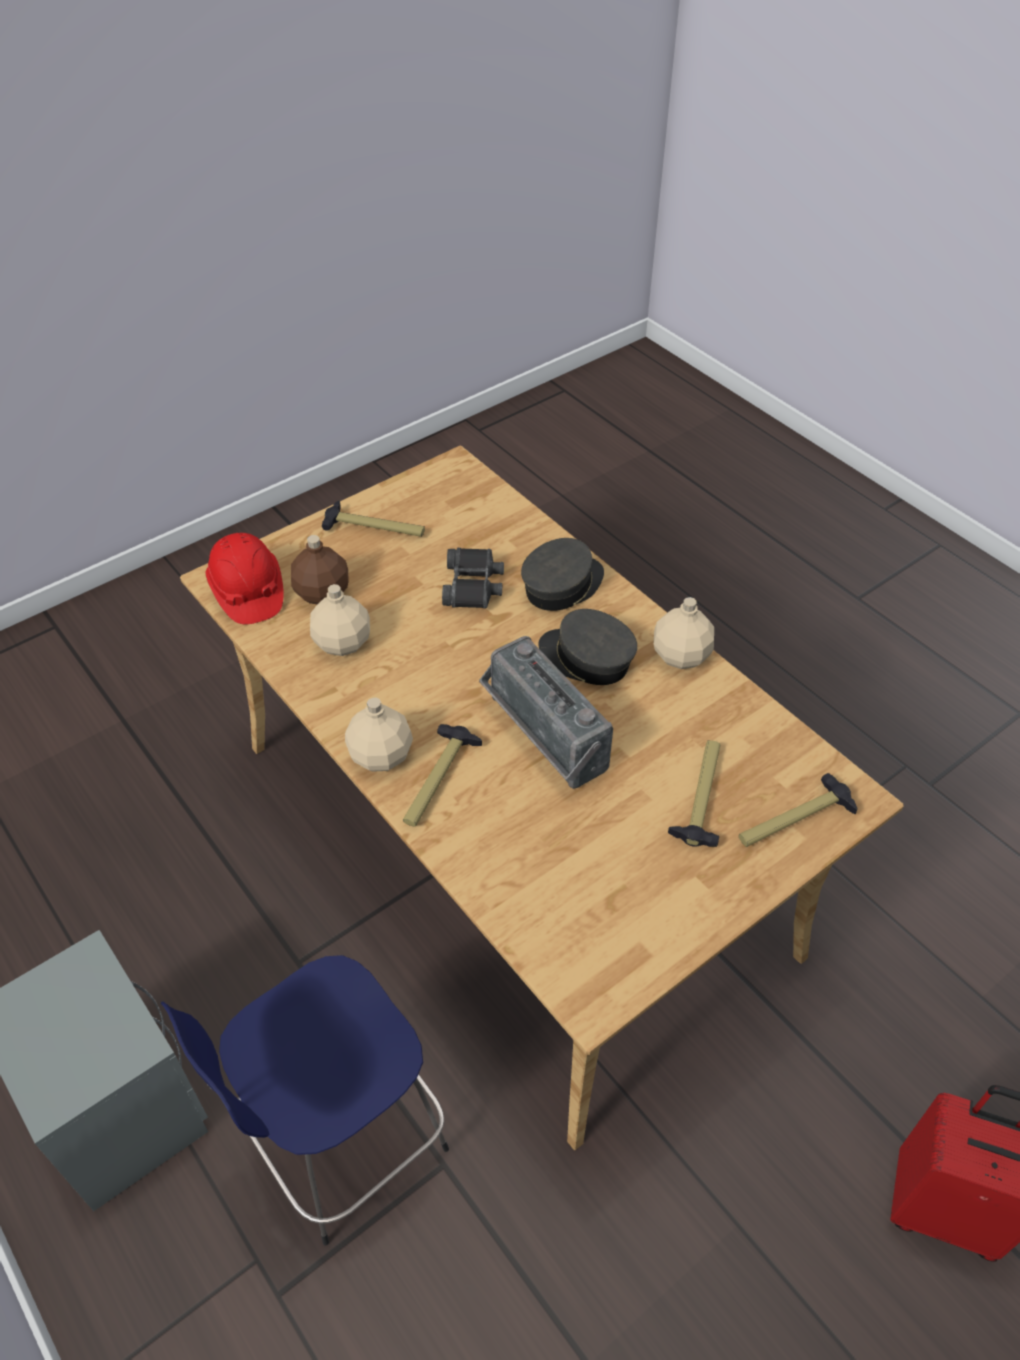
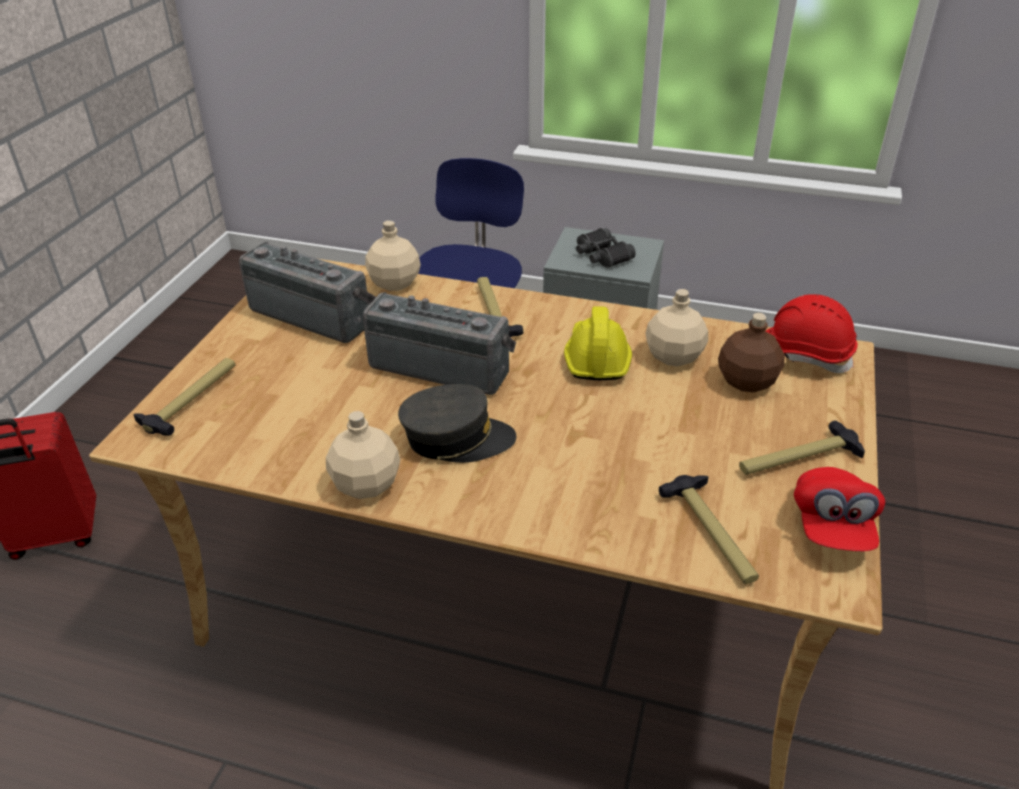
camera: 145 degrees right, 10 degrees down
beige bottle [345,697,413,772] -> beige bottle moved to [365,220,421,291]
black binoculars [442,548,504,609] -> black binoculars moved to [576,228,636,268]
grey cap [521,538,604,611] -> none
hammer [668,740,720,847] -> hammer moved to [659,475,759,584]
none -> radio [239,242,376,343]
none -> yellow hard hat [564,306,632,380]
none -> red cap [794,467,885,551]

